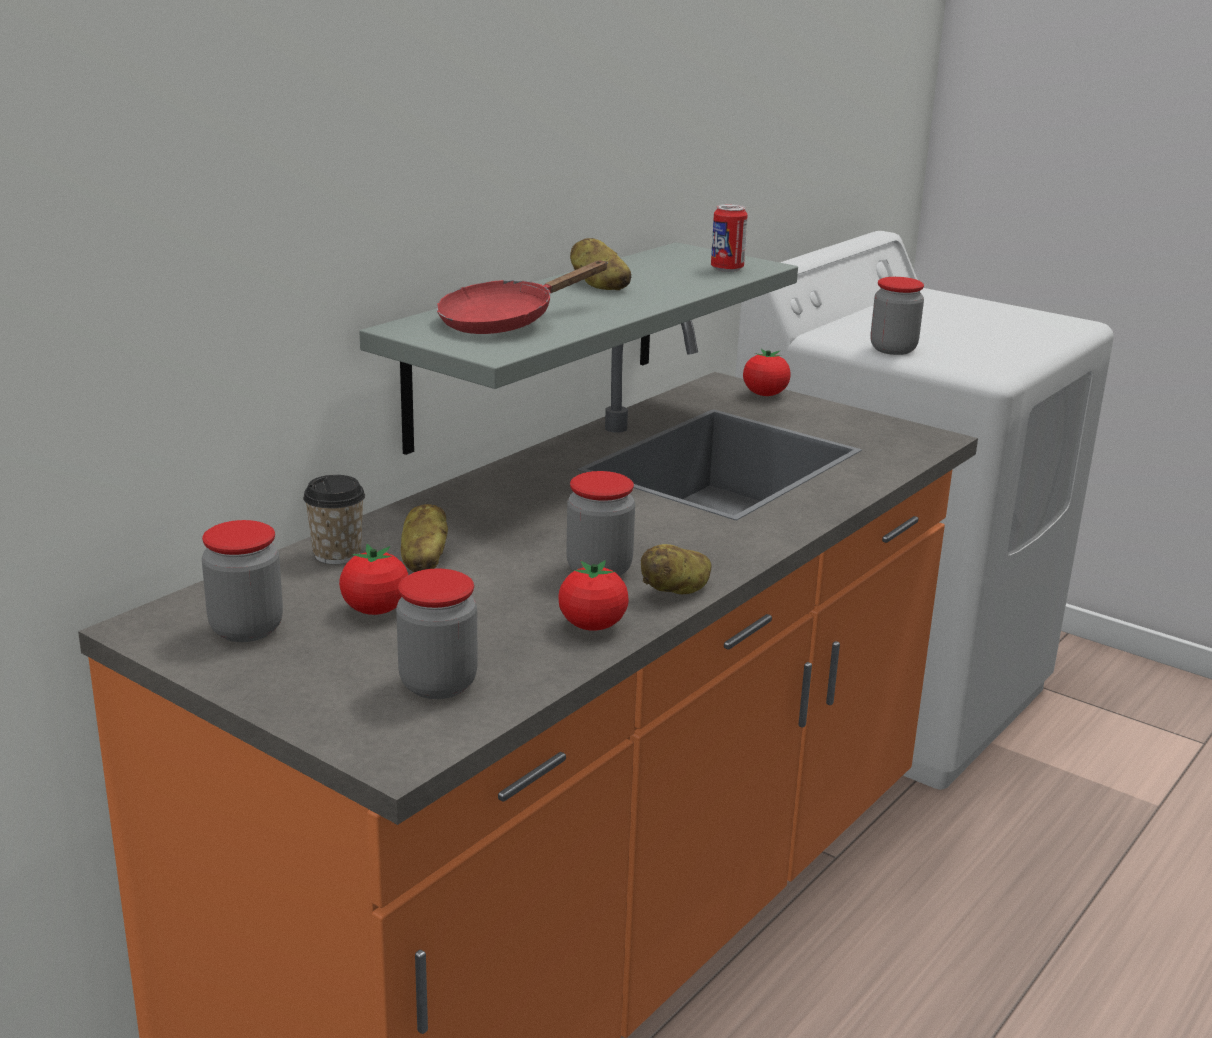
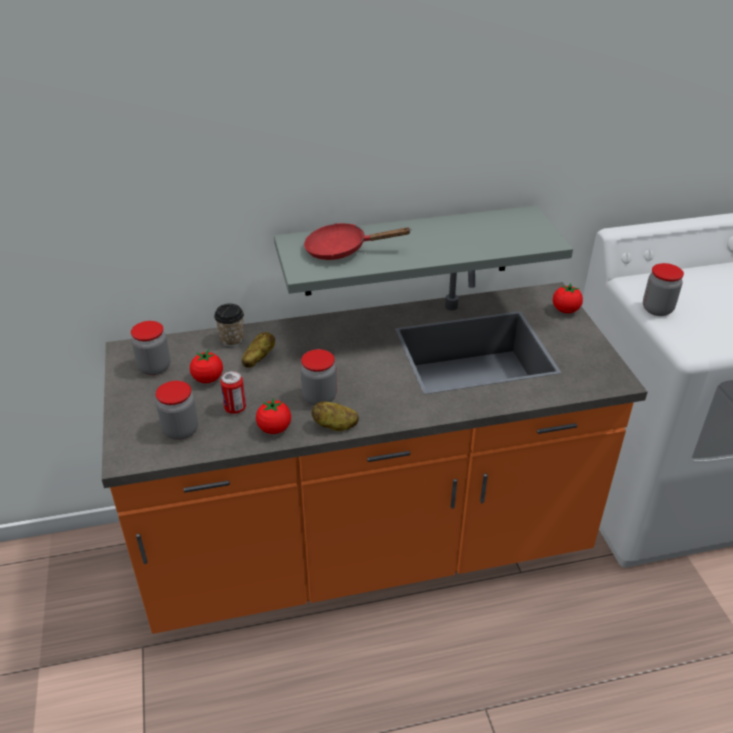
camera: 40 degrees right, 15 degrees up
potato [570,238,631,290] -> none
can [711,204,748,272] -> can moved to [220,371,246,414]

